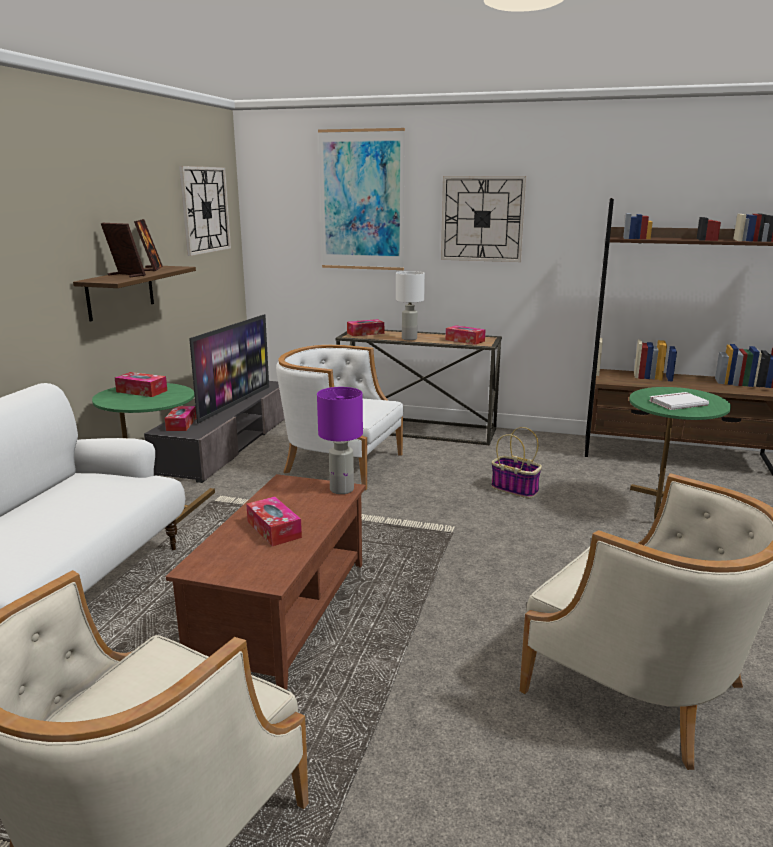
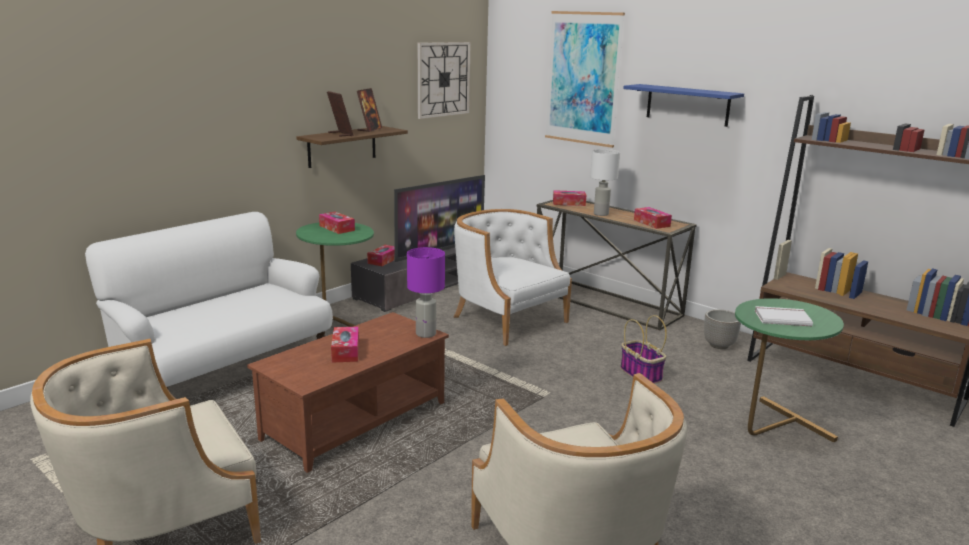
camera: 25 degrees right, 0 degrees up
wall clock [441,176,526,262] -> blue shelf [623,84,744,127]
none -> planter [704,309,741,349]

